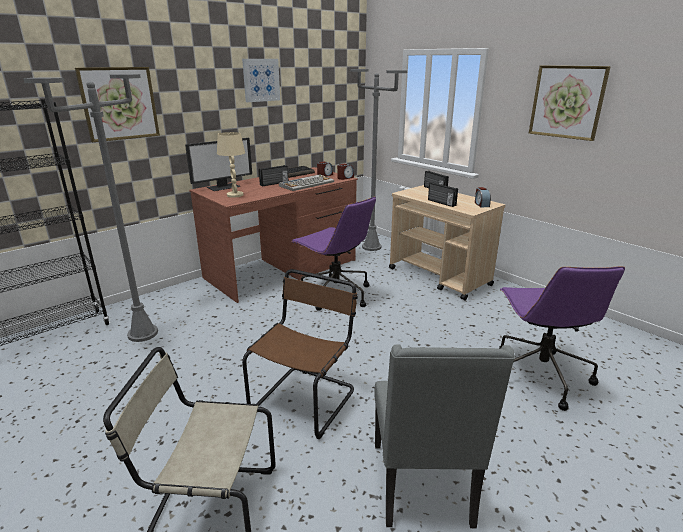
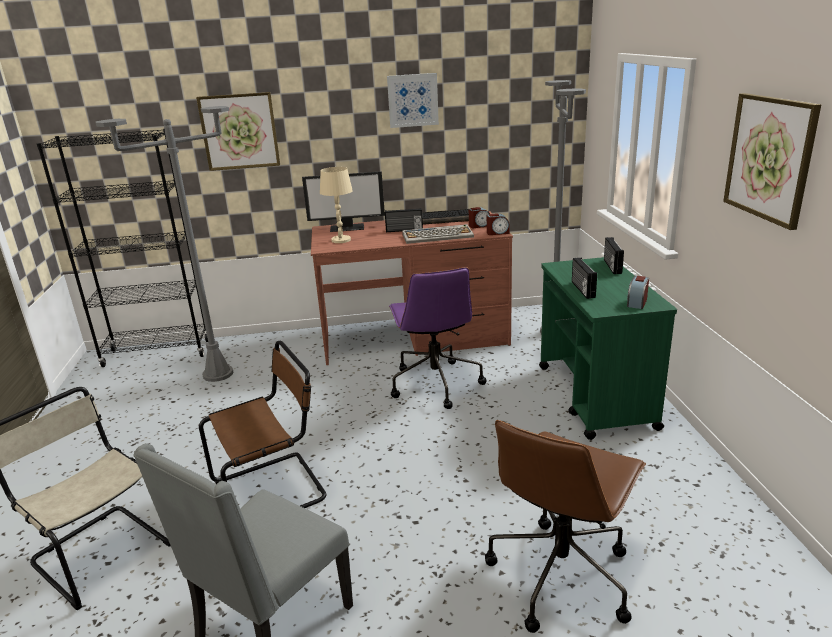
camera: 35 degrees right, 0 degrees up
beige cart [389,185,505,301] -> green cart [539,257,677,440]
purple office chair [499,266,625,411] -> brown office chair [485,420,646,633]

